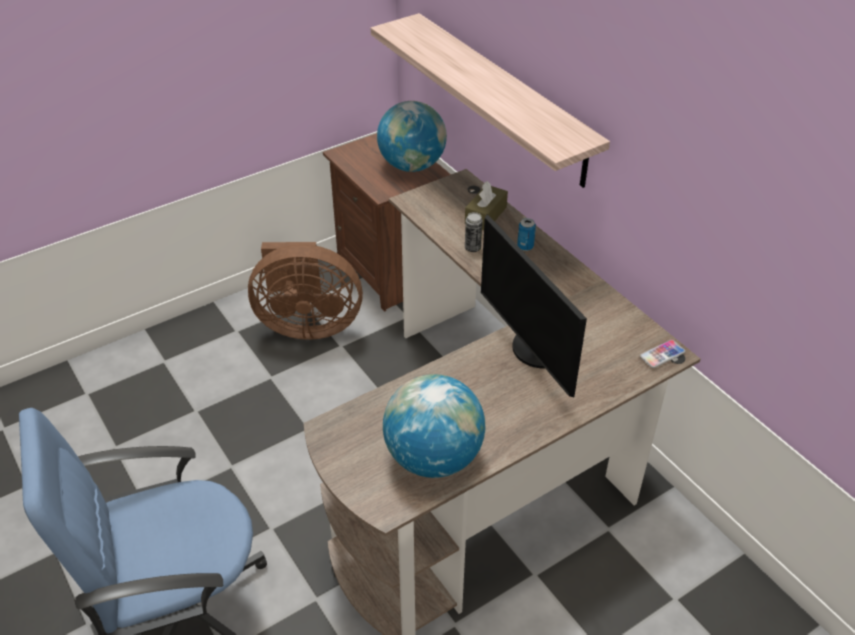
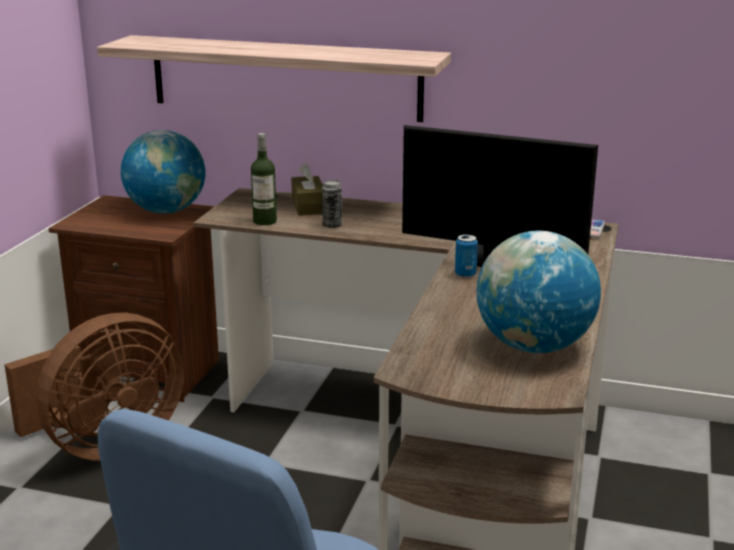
camera: 40 degrees left, 20 degrees down
can [517,218,536,251] -> can moved to [455,234,478,278]
none -> bottle [251,133,277,225]

